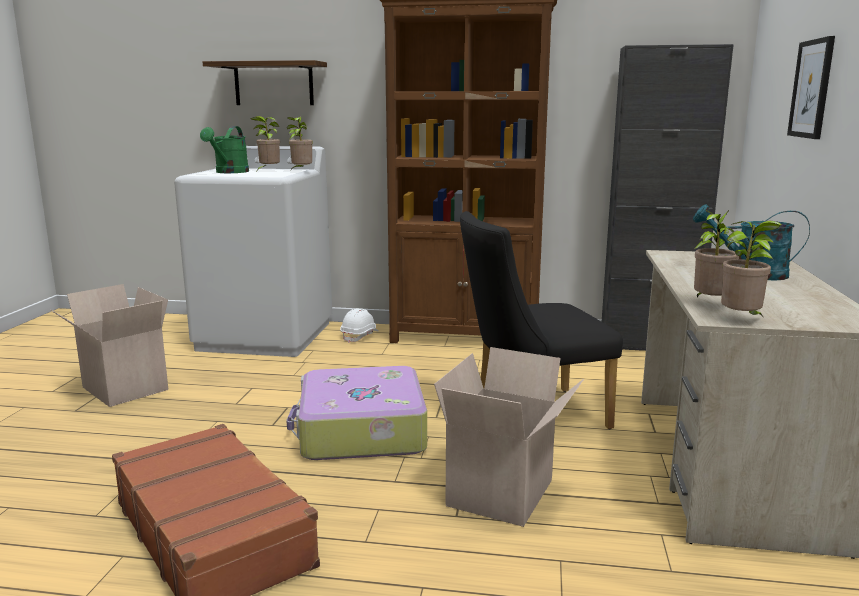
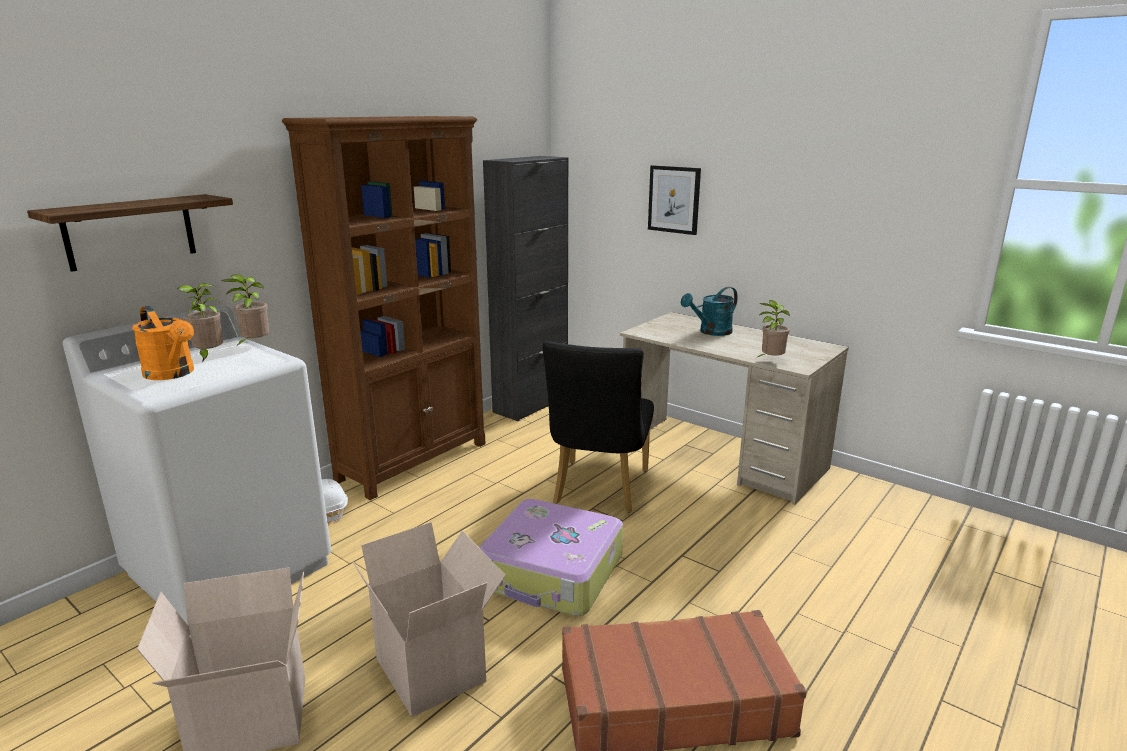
camera: 60 degrees left, 5 degrees up
green watering can [200,126,249,173] -> orange watering can [132,306,194,380]
cardboard box [434,347,584,527] -> cardboard box moved to [352,522,506,717]
potted plant [721,221,782,319] -> none

